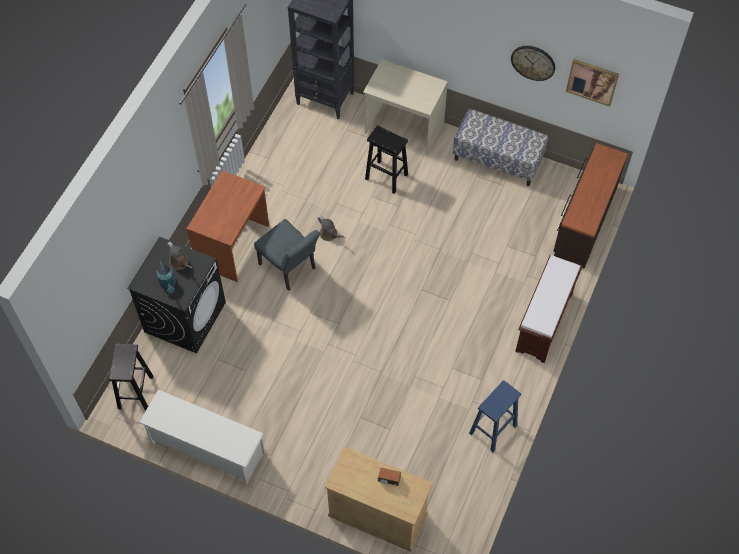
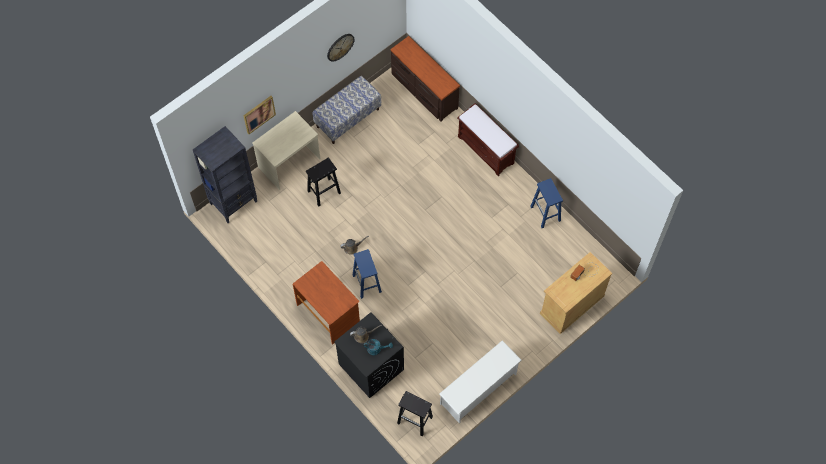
camera: 65 degrees left, 5 degrees up
grey chair [254,219,320,291] -> blue stool [353,249,382,299]
picture [566,59,619,107] -> picture moved to [243,96,276,134]

